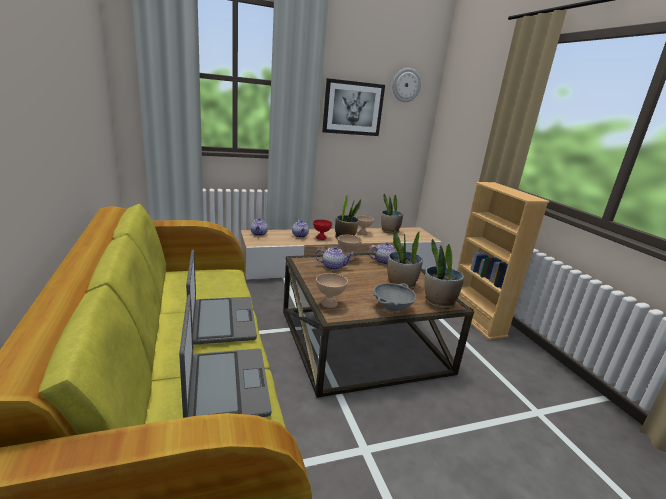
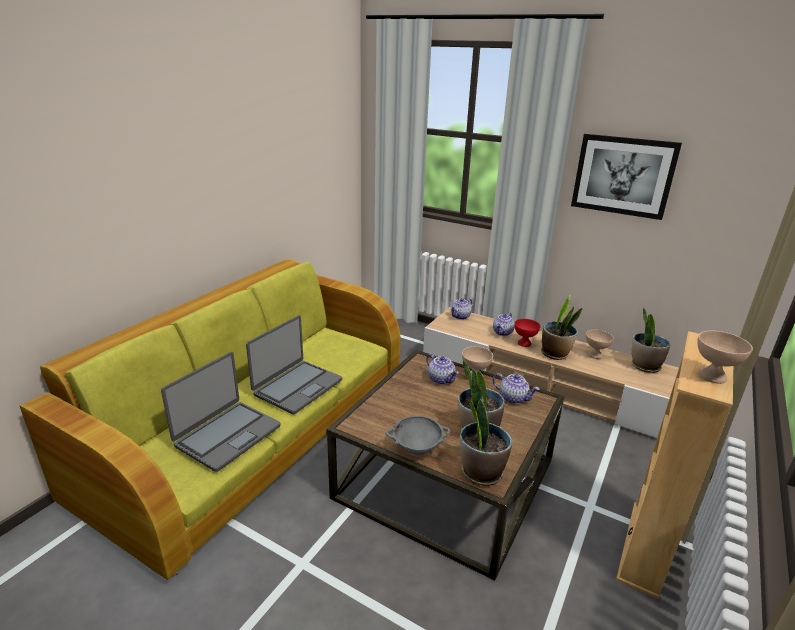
camera: 50 degrees right, 5 degrees up
beige bowl [316,273,348,308] -> beige bowl moved to [697,331,753,384]
wall clock [392,68,421,102] -> none

